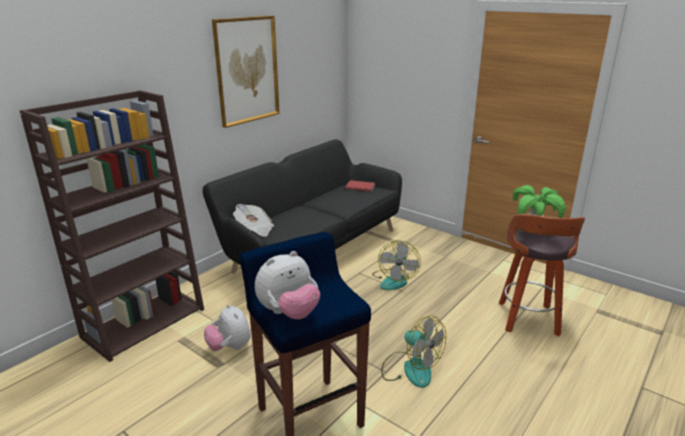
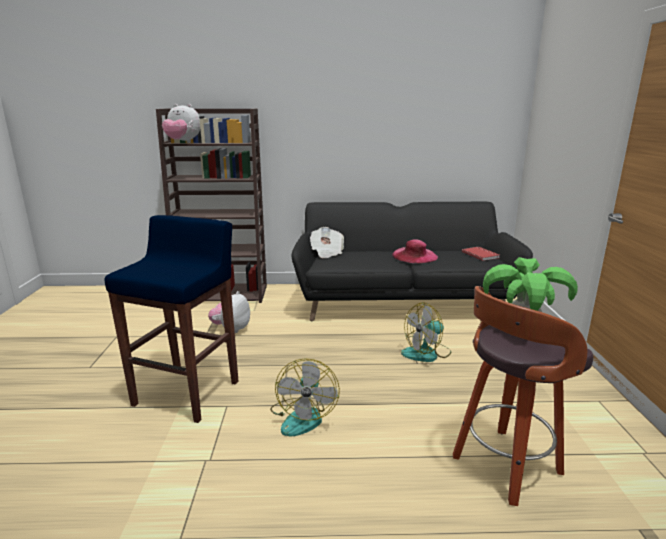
camera: 50 degrees right, 5 degrees down
picture [212,16,280,128] -> none
plush toy [255,251,320,319] -> plush toy moved to [162,104,200,143]
none -> pink hat [392,239,438,263]

